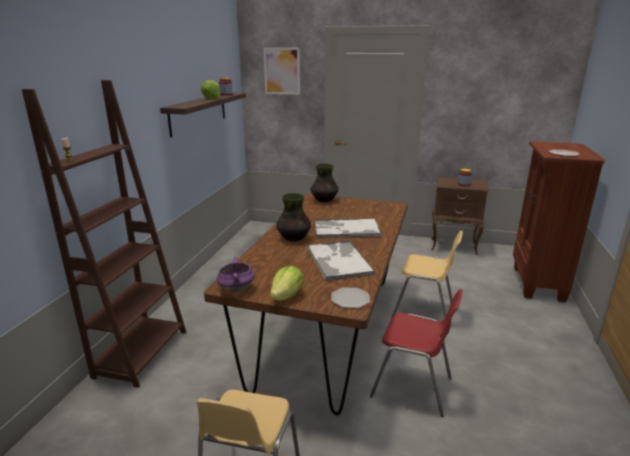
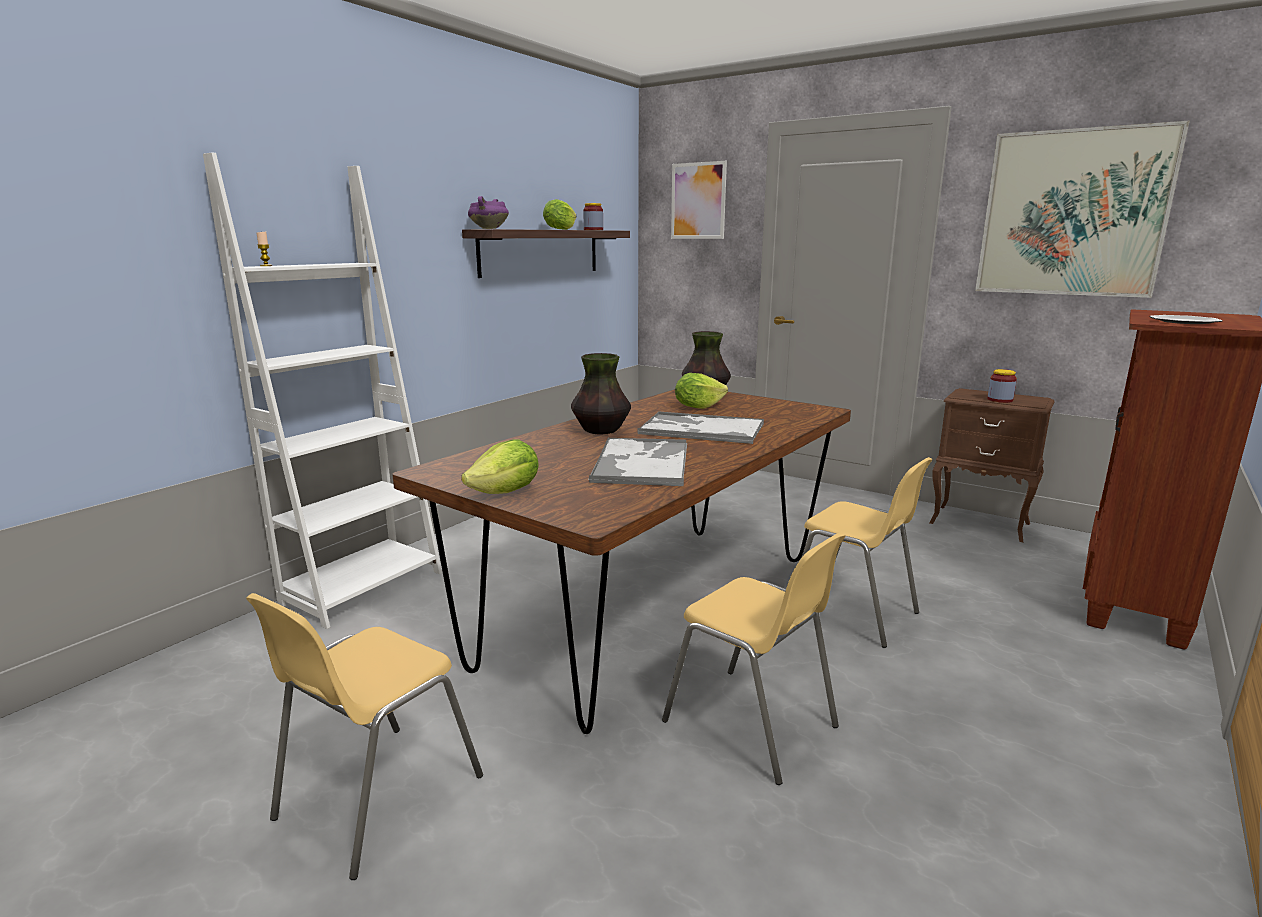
camera: 20 degrees right, 5 degrees down
brown bookcase [22,80,187,388] -> white bookcase [203,153,442,629]
purple cooking pot [217,256,255,292] -> purple cooking pot moved to [468,196,509,229]
plate [331,287,370,308] -> none
red chair [370,289,463,417] -> yellow chair [662,532,846,785]
none -> lettuce [675,373,728,409]
none -> picture [975,121,1190,298]

